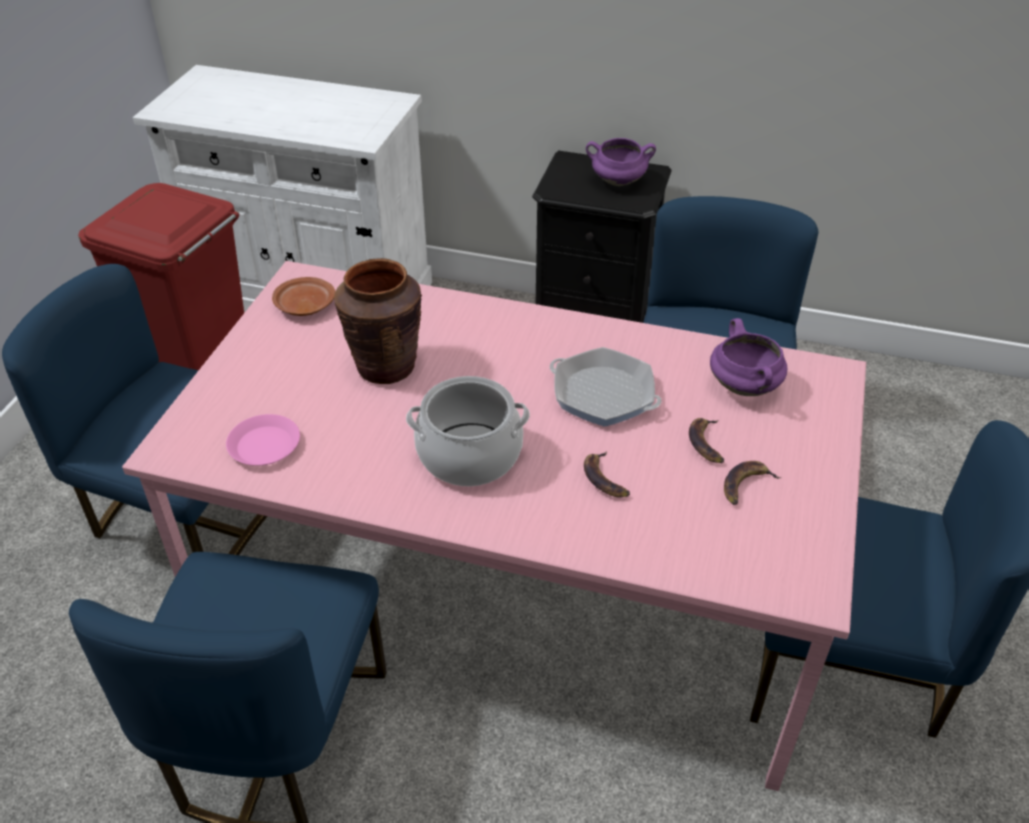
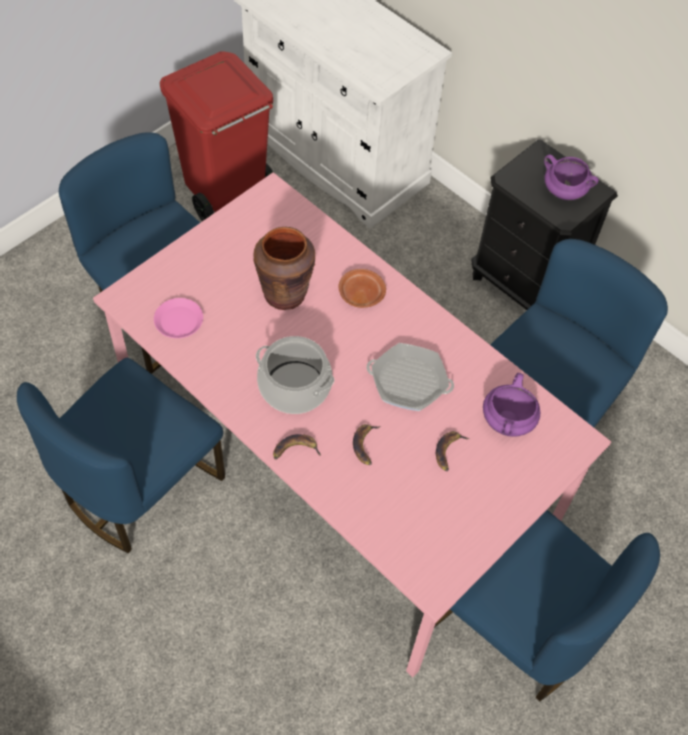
camera: 25 degrees right, 15 degrees up
brown plate [272,277,335,316] -> brown plate moved to [339,269,386,308]
frying pan [550,347,662,427] -> frying pan turned 45 degrees counterclockwise [367,343,454,411]
banana [724,461,781,505] -> banana moved to [273,434,321,460]

